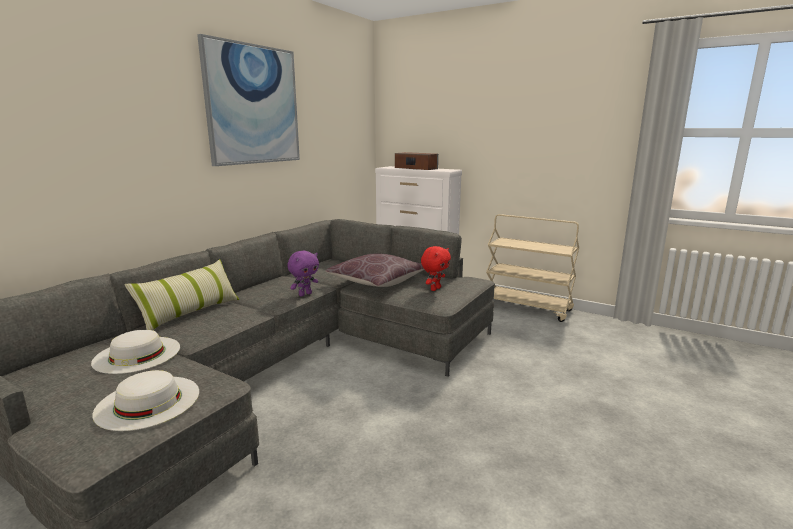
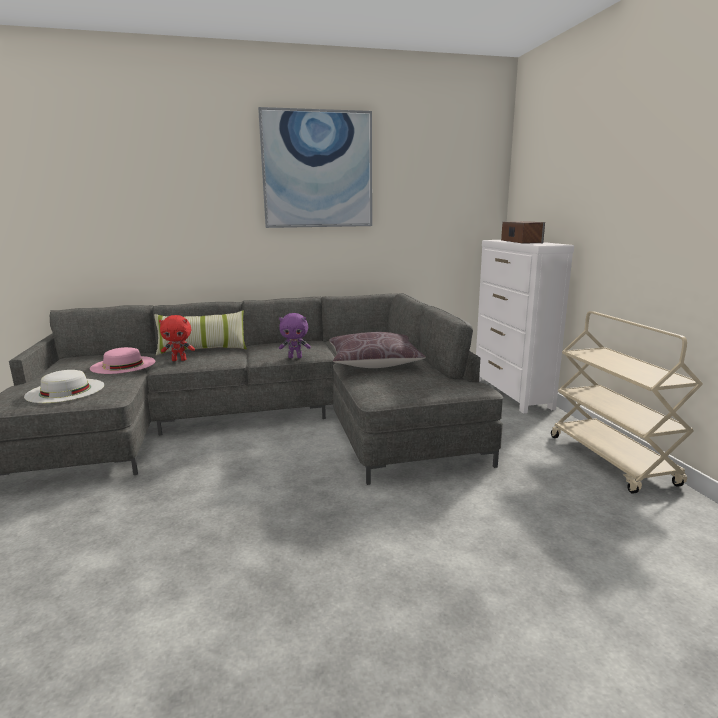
camera: 45 degrees right, 0 degrees up
white hat [91,330,180,374] -> pink hat [90,347,155,374]
red plush toy [421,246,451,291] -> red plush toy moved to [159,315,195,361]

